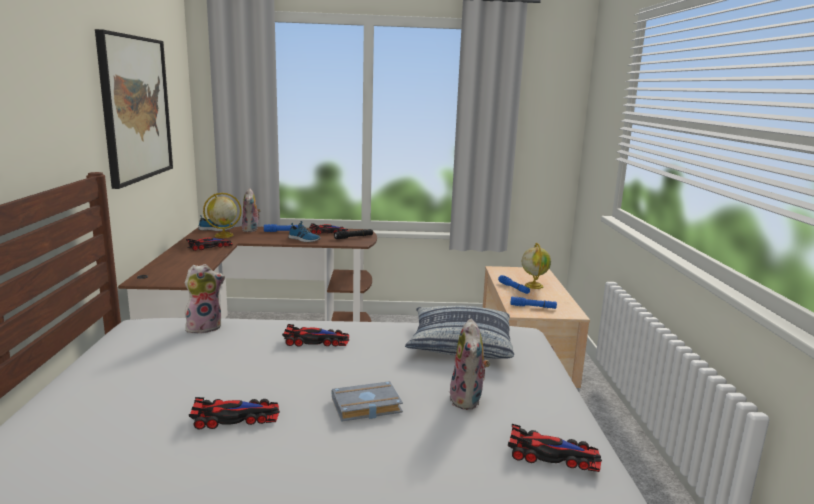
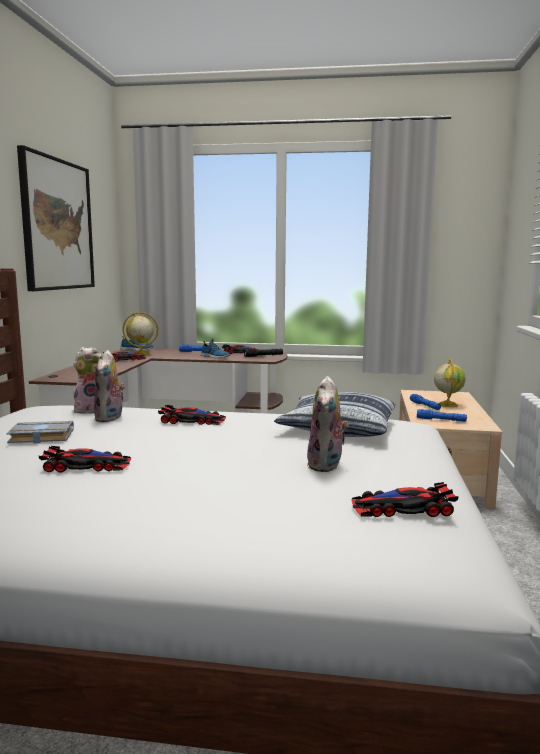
camera: 10 degrees right, 5 degrees down
plush toy [242,188,261,232] -> plush toy moved to [94,350,125,422]
grey book [332,381,403,422] -> grey book moved to [6,421,74,443]
toy car [508,424,602,472] -> toy car turned 150 degrees clockwise [352,482,459,517]

